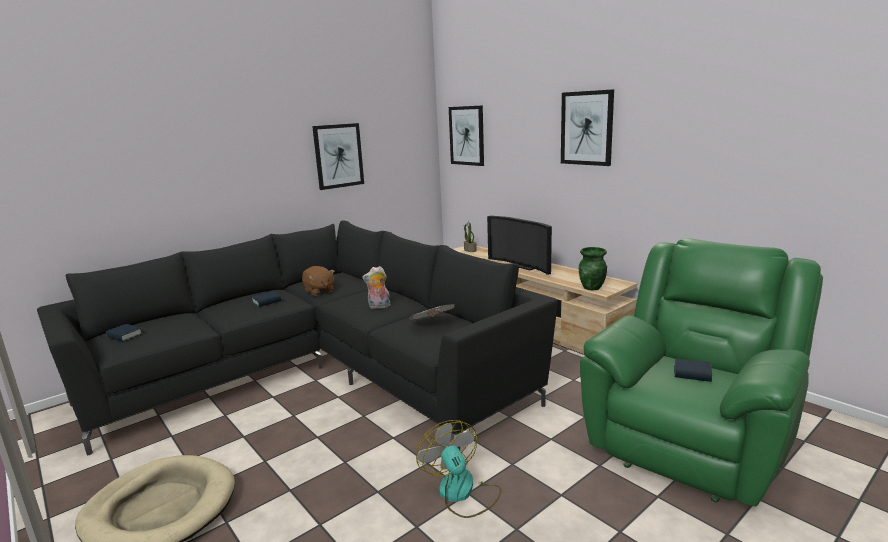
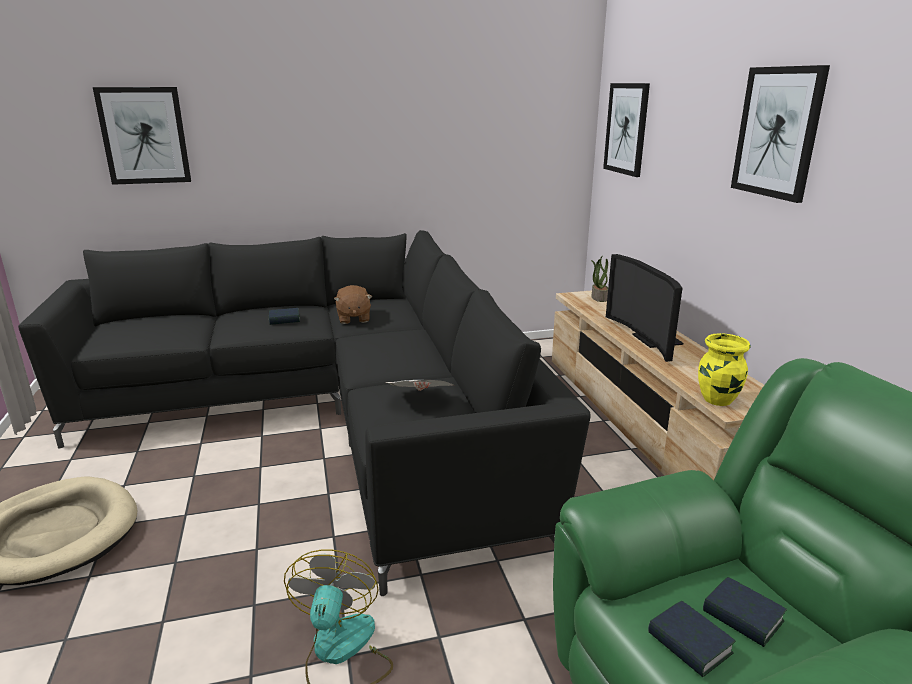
camera: 25 degrees right, 5 degrees up
book [106,324,142,342] -> book moved to [648,601,736,677]
picture [312,123,364,190] -> picture moved to [93,87,191,185]
plush toy [362,266,390,309] -> none
green vase [579,247,607,290] -> yellow vase [698,333,751,406]

